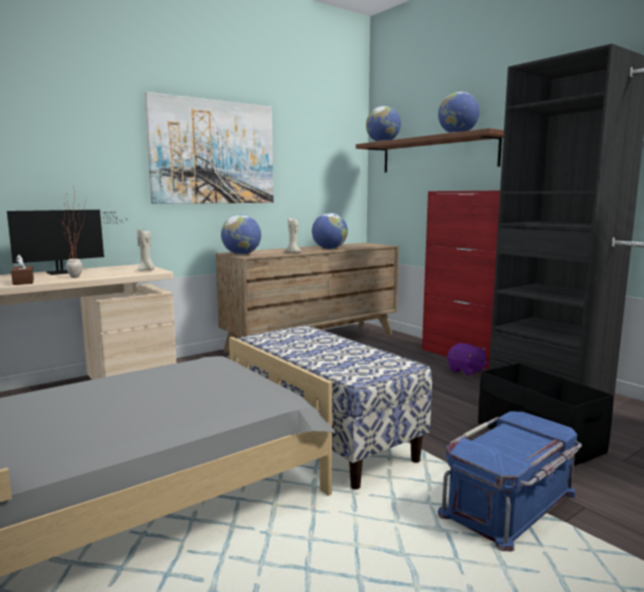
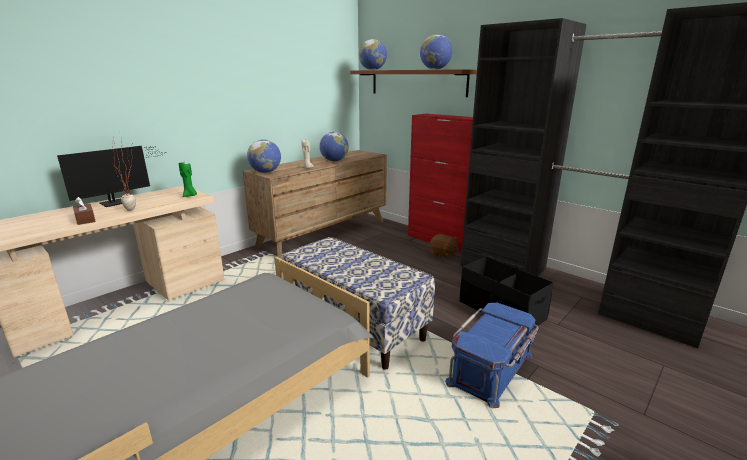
camera: 10 degrees left, 10 degrees up
beige candle [137,229,155,270] -> green candle [179,162,197,197]
picture [144,92,273,204] -> none
purple plush toy [447,343,487,376] -> brown plush toy [430,234,459,259]

